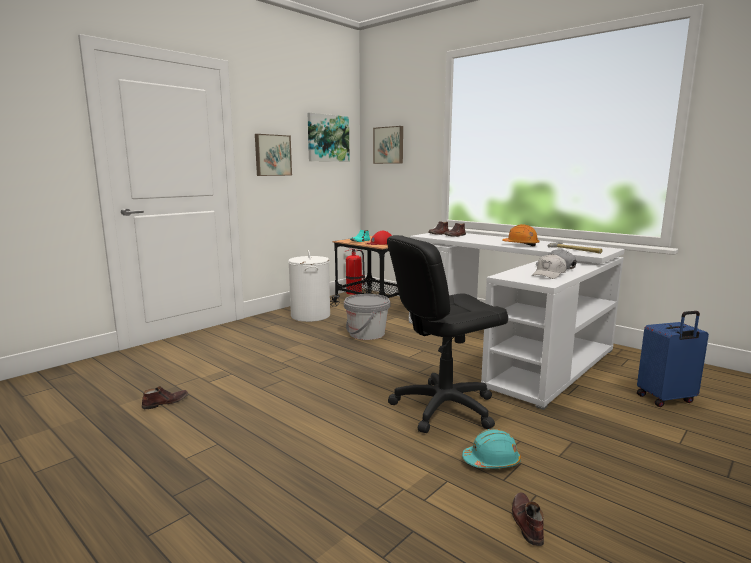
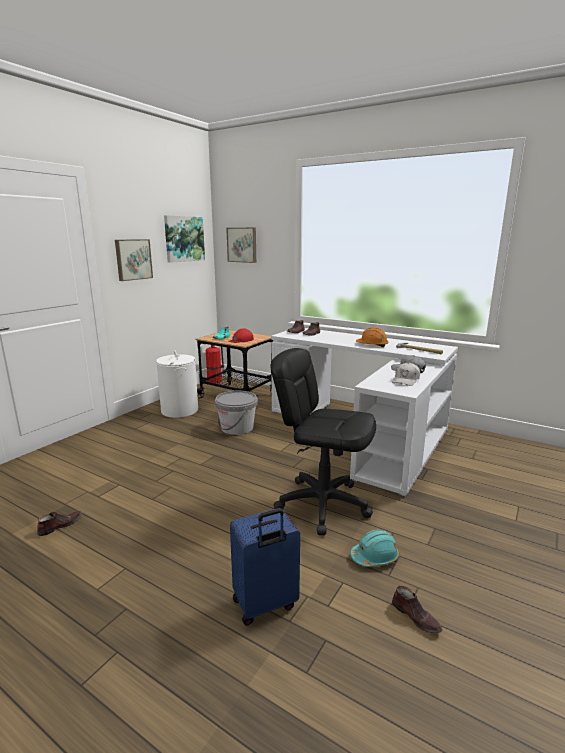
camera: 10 degrees left, 5 degrees up
black office chair [387,235,508,433] -> black office chair turned 60 degrees clockwise [271,348,376,535]
brown shoe [512,492,544,546] -> brown shoe turned 150 degrees clockwise [392,586,443,634]
blue suitcase [637,311,709,407] -> blue suitcase moved to [230,508,300,626]

